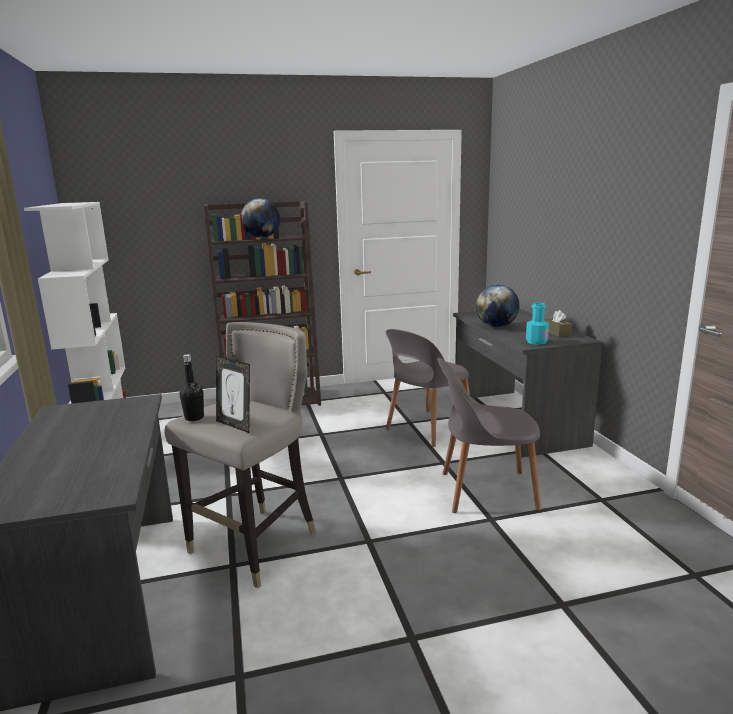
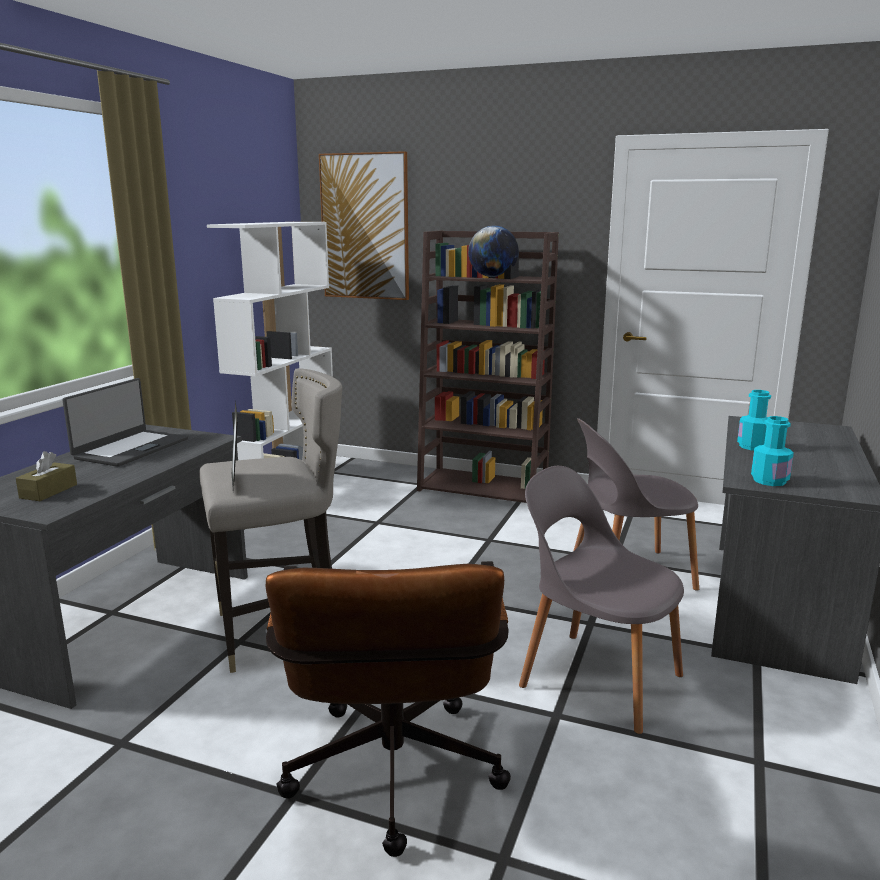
camera: 35 degrees right, 0 degrees up
black bottle [179,354,204,421] -> none
globe [476,284,520,327] -> turquoise bottle [737,390,771,451]
brown tissue box [544,310,572,337] -> brown tissue box moved to [16,451,77,501]
none -> laptop [62,378,188,467]
none -> brown office chair [266,561,511,857]
none -> picture [319,151,409,300]

